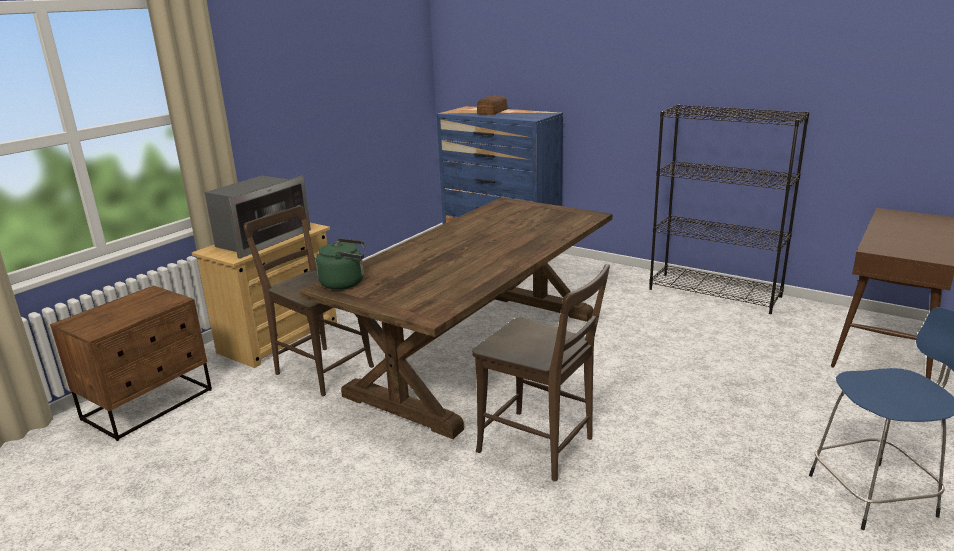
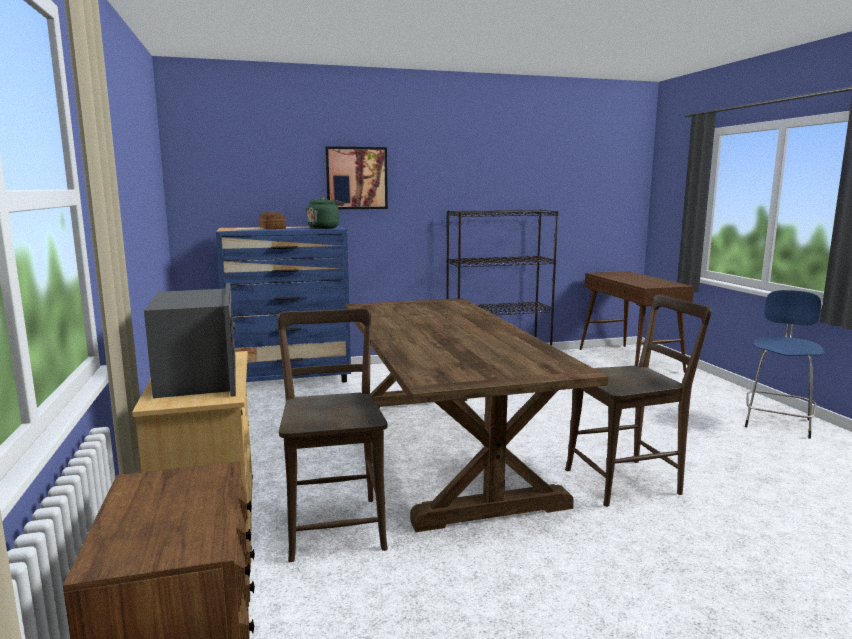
camera: 50 degrees left, 10 degrees down
brown chair [244,206,374,396] -> brown chair turned 90 degrees clockwise [277,308,388,562]
green kettle [316,238,365,290] -> green kettle moved to [306,197,344,229]
none -> picture [325,146,388,209]

